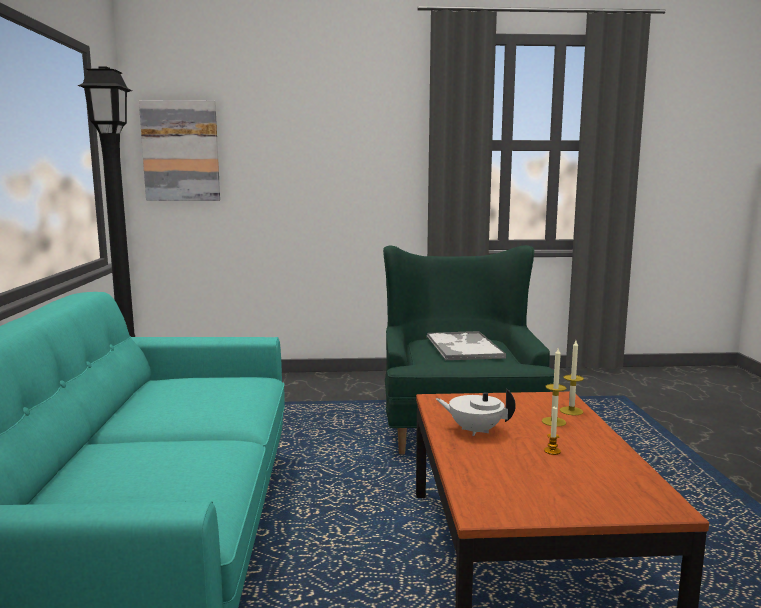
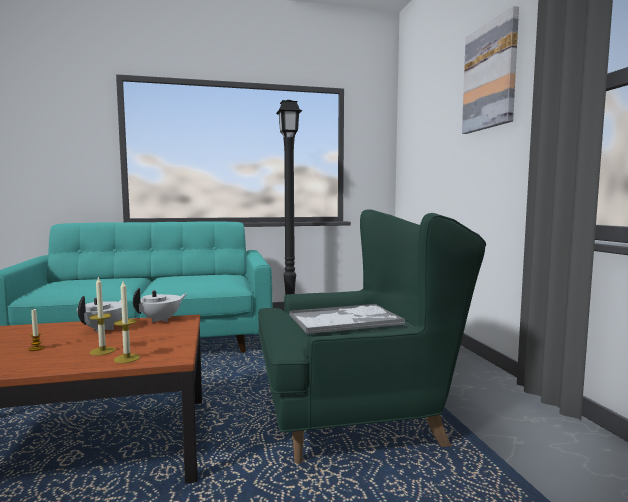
camera: 80 degrees right, 5 degrees down
picture [139,100,220,201] -> picture moved to [462,6,519,134]
none -> white teapot [133,288,187,322]

